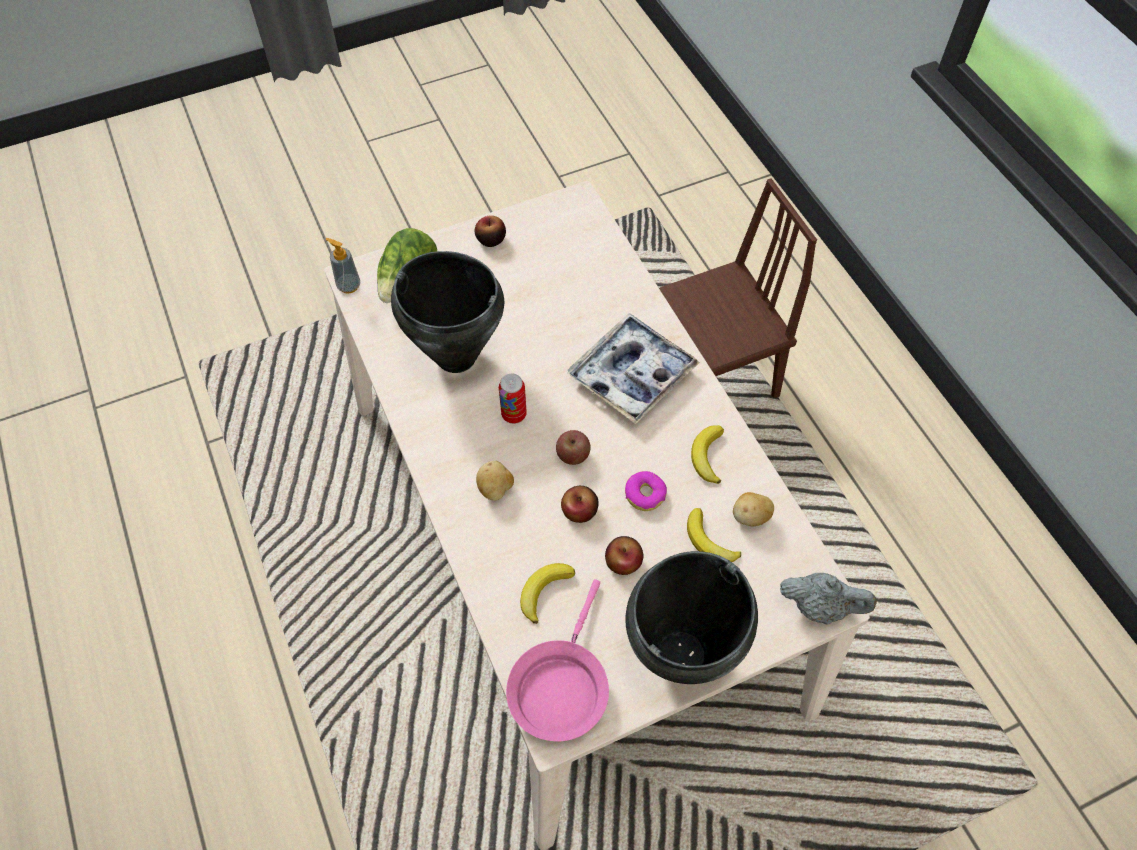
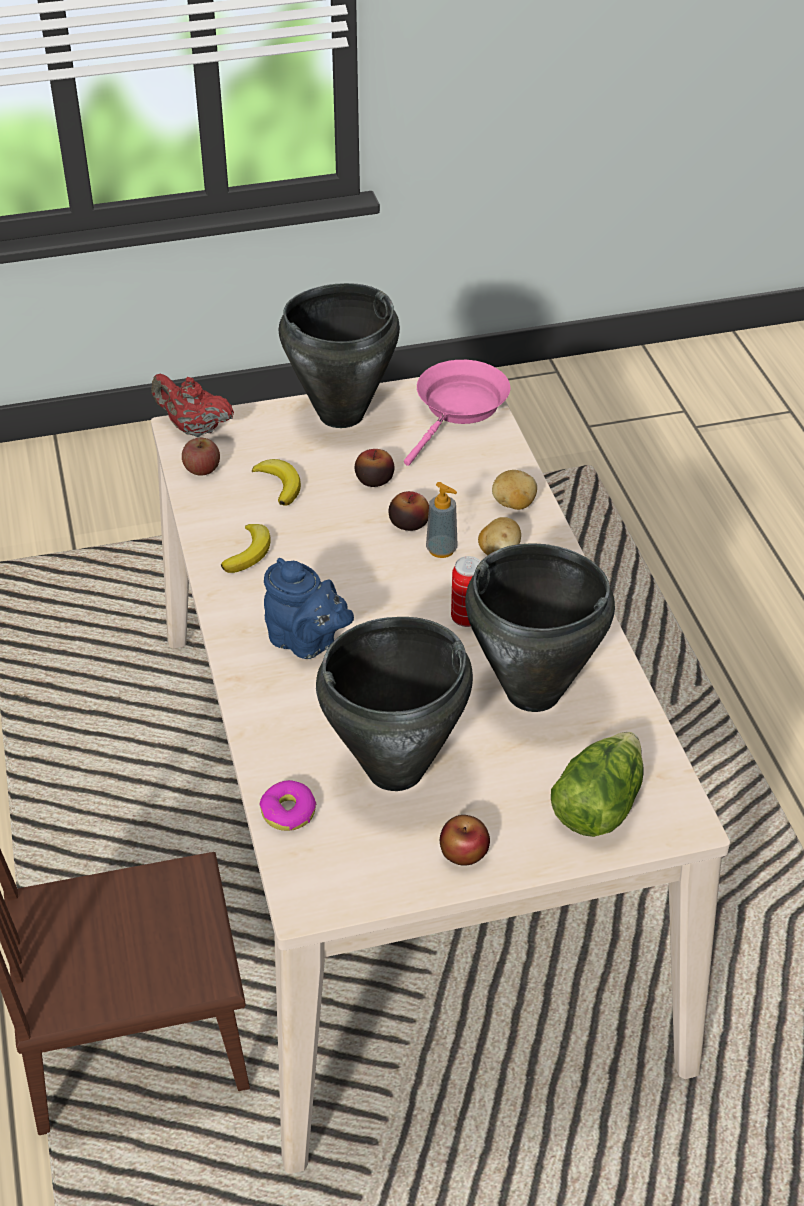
camera: 170 degrees left, 15 degrees down
soap dispenser [325,238,360,294] -> soap dispenser moved to [426,482,457,558]
banana [520,563,575,624] -> none
apple [556,430,591,465] -> apple moved to [182,438,220,476]
tray [568,313,700,424] -> blue teapot [264,558,354,659]
donut [625,471,667,511] -> donut moved to [259,780,316,831]
potato [733,492,774,526] -> potato moved to [492,470,537,510]
grey teapot [780,573,876,625] -> red teapot [151,374,234,437]
none -> black cooking pot [316,617,473,791]

